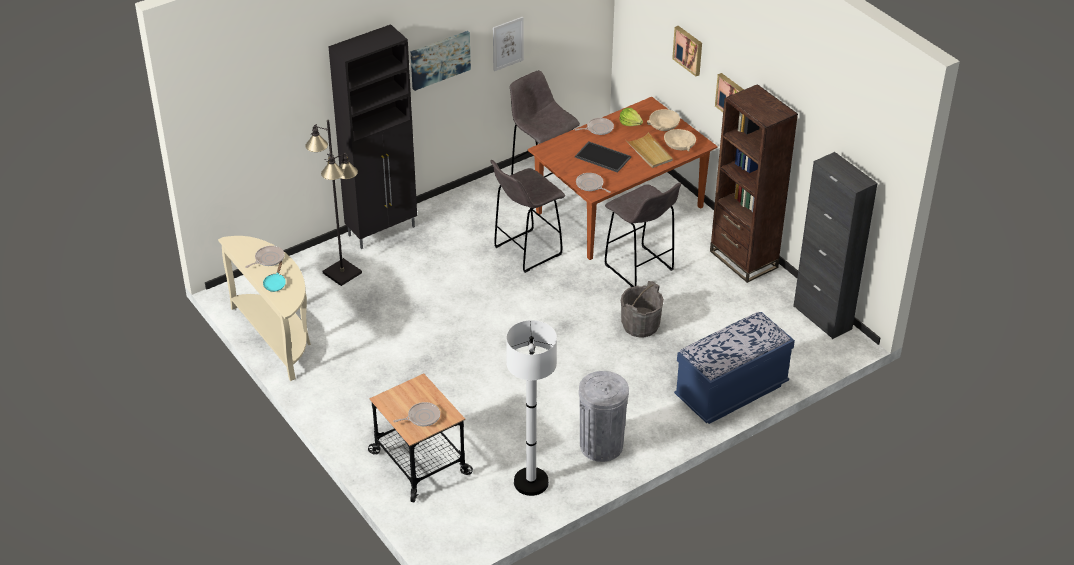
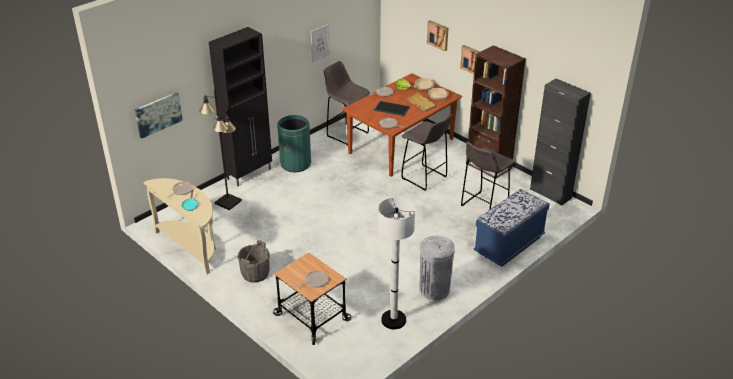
camera: 10 degrees left, 5 degrees down
picture [411,31,471,91] -> picture moved to [135,92,183,139]
grey stool [491,160,565,273] -> grey stool moved to [461,141,515,210]
grey bucket [621,281,664,338] -> grey bucket moved to [238,240,270,283]
none -> green trash can [277,115,311,172]

